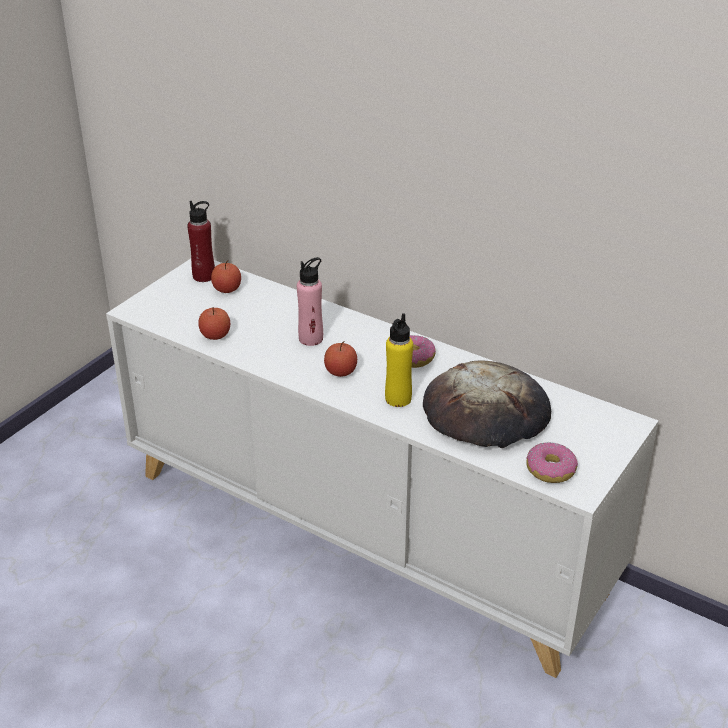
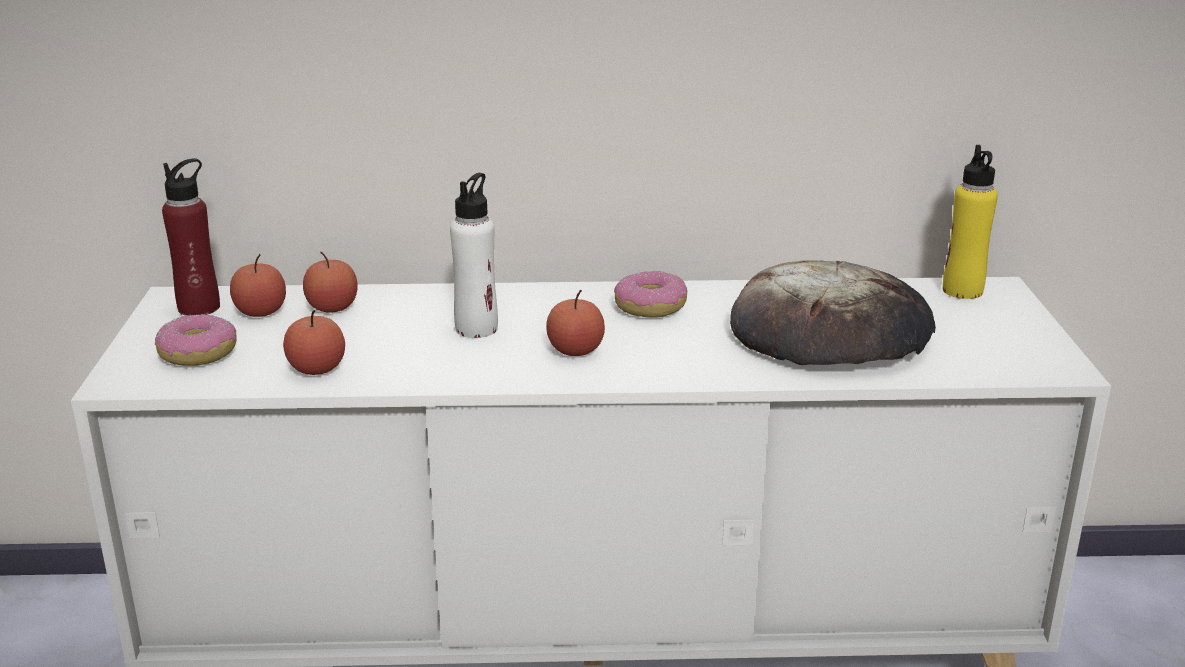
camera: 35 degrees left, 10 degrees down
pink bottle [297,257,323,346] -> white bottle [450,173,498,338]
yellow bottle [385,313,413,407] -> yellow bottle moved to [943,145,998,299]
donut [526,442,578,483] -> donut moved to [155,314,237,366]
none -> apple [303,252,358,313]

